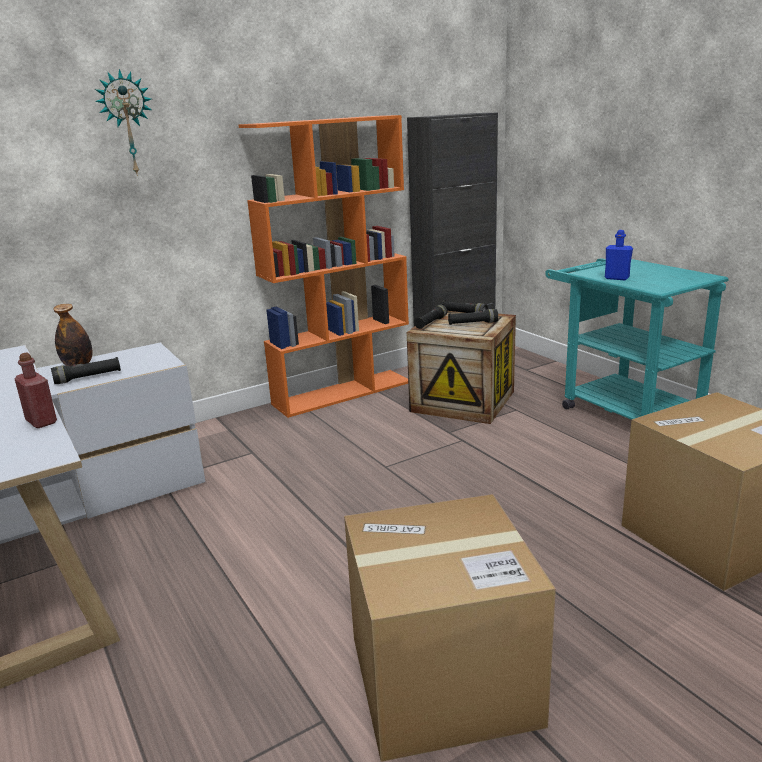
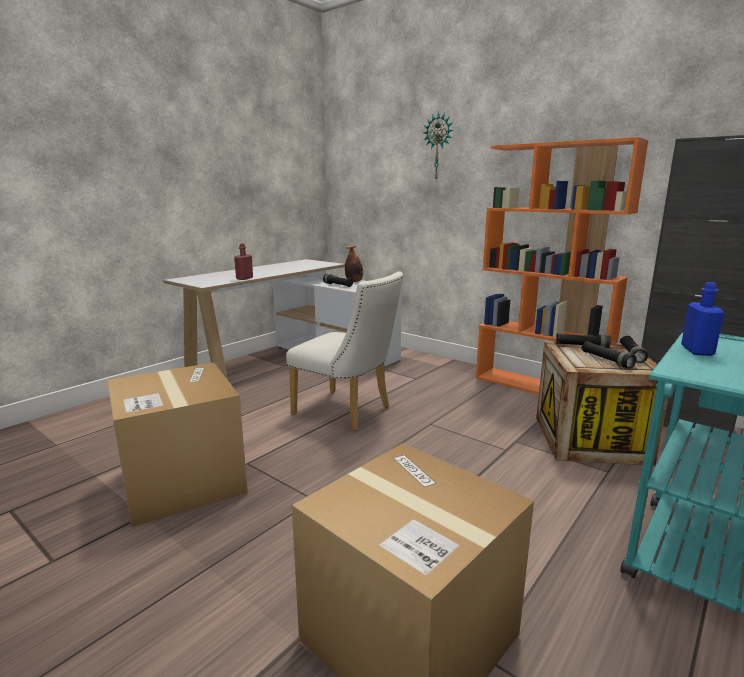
camera: 70 degrees right, 5 degrees down
none -> white chair [286,271,404,431]

